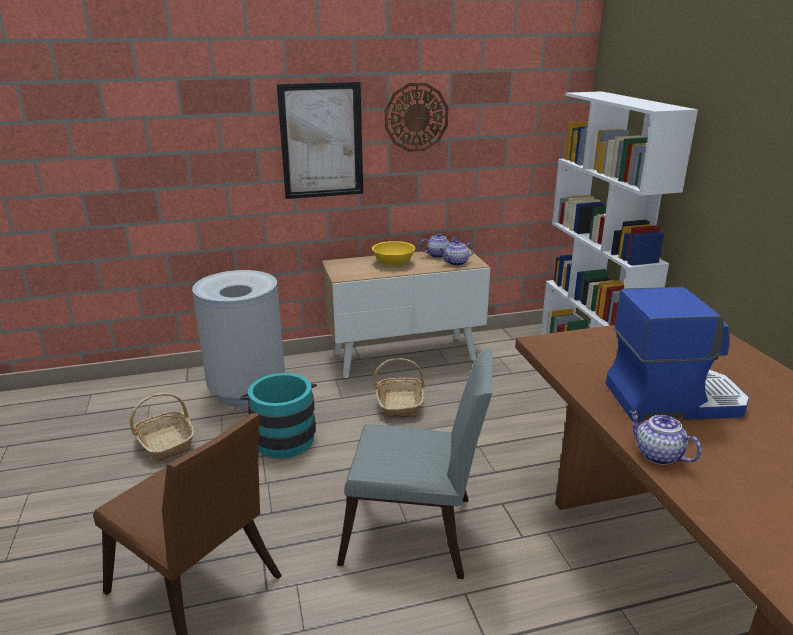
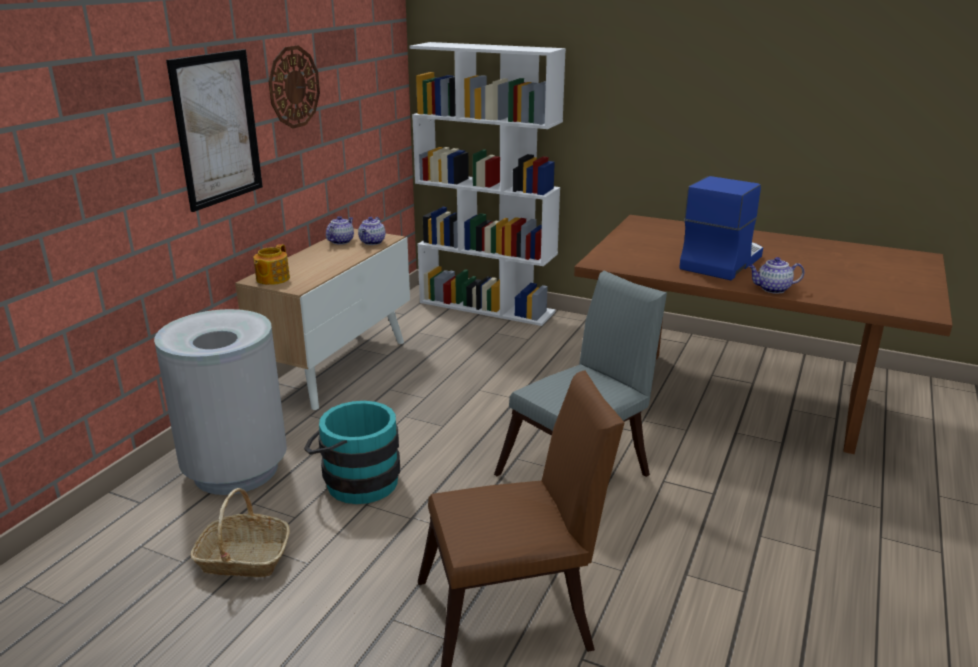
camera: 50 degrees left, 0 degrees up
yellow bowl [372,241,416,266] -> none
basket [373,358,424,418] -> none
none -> teapot [253,244,290,285]

